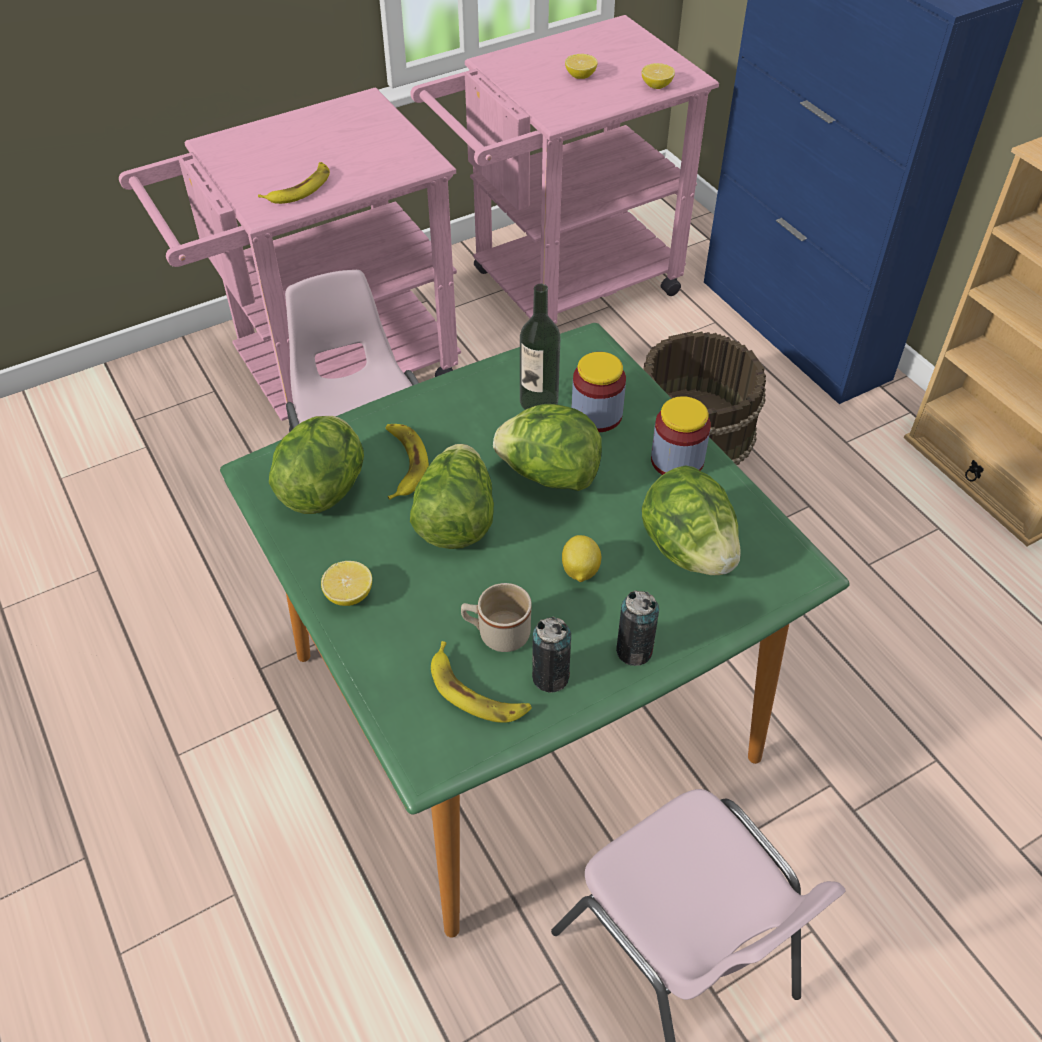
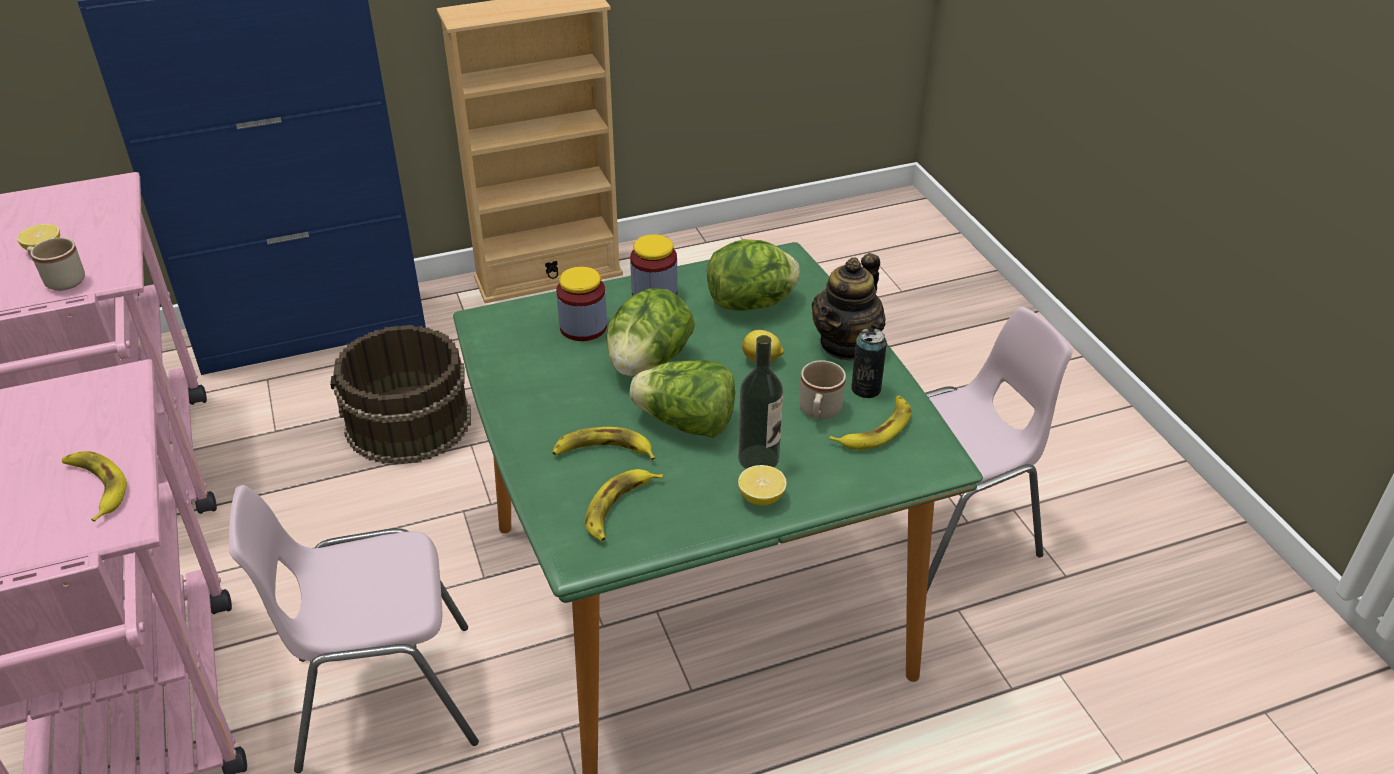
camera: 80 degrees left, 10 degrees down
lettuce [269,416,364,514] -> banana [585,469,663,541]
bottle [520,284,560,410] -> bottle moved to [738,335,783,469]
can [616,590,659,666] -> teapot [811,253,886,361]
lemon [642,63,675,89] -> none
none -> beige mug [27,238,85,291]

